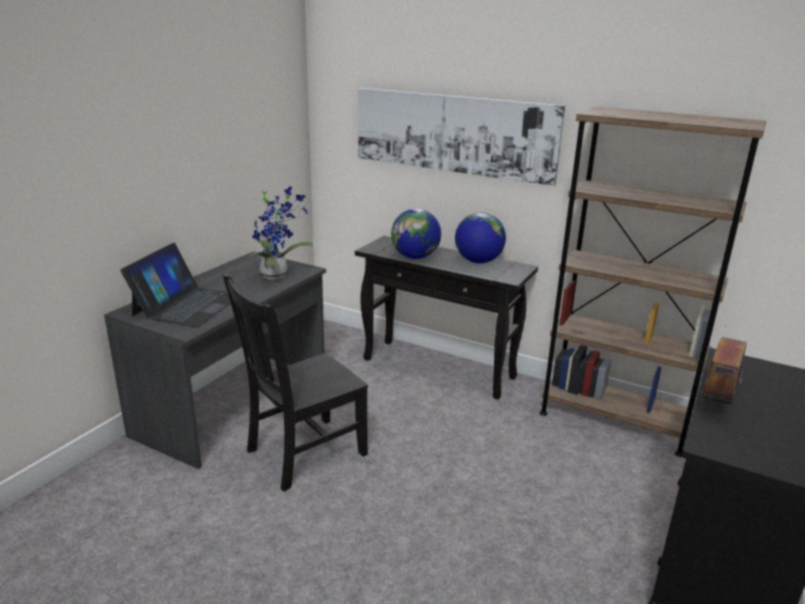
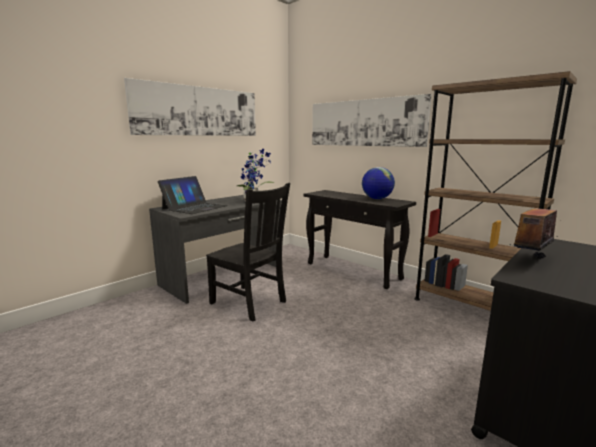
camera: 15 degrees right, 10 degrees down
black chair [222,274,368,492] -> black chair turned 120 degrees counterclockwise [206,183,290,322]
globe [391,209,441,259] -> none
none -> picture [124,78,256,136]

